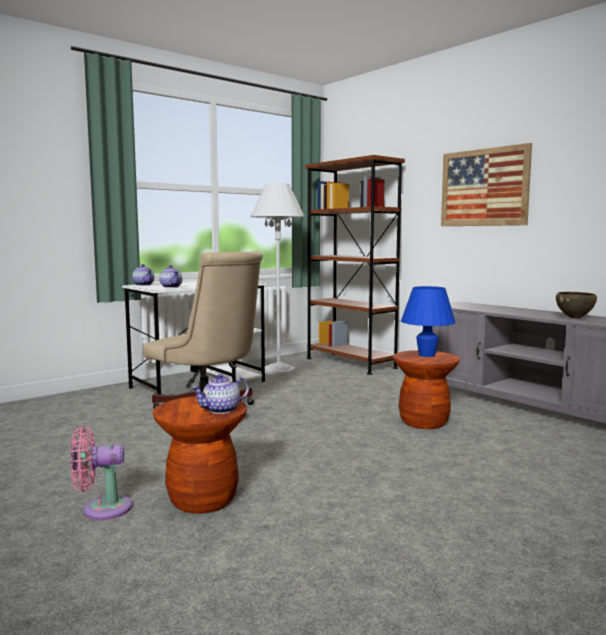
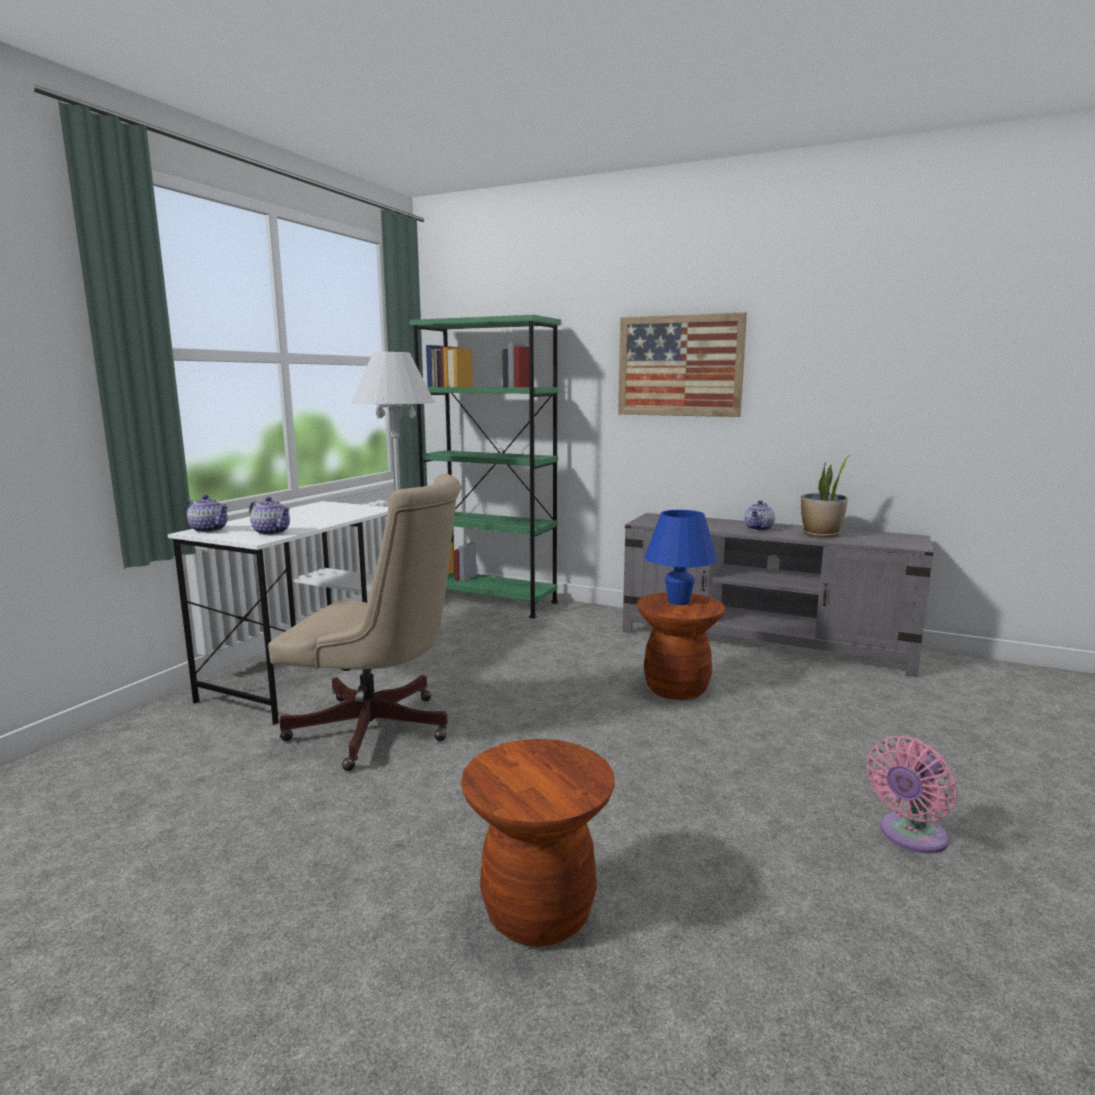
camera: 25 degrees left, 5 degrees up
pink fan [70,426,132,520] -> pink fan moved to [866,736,957,854]
teapot [191,374,249,414] -> teapot moved to [744,500,775,531]
brown bookcase [305,155,405,375] -> green bookcase [409,315,561,618]
brown bowl [556,292,597,319] -> potted plant [801,455,850,538]

